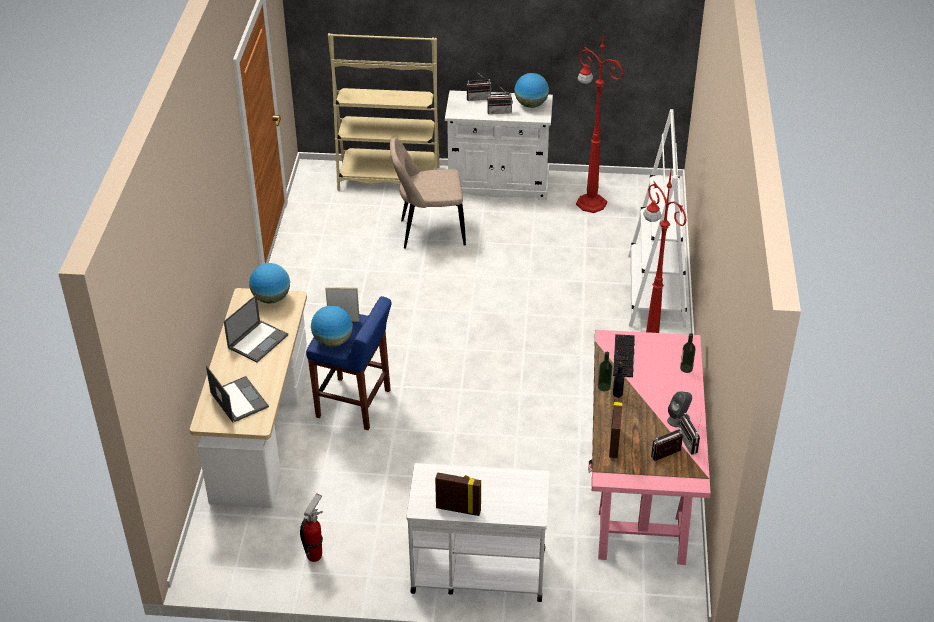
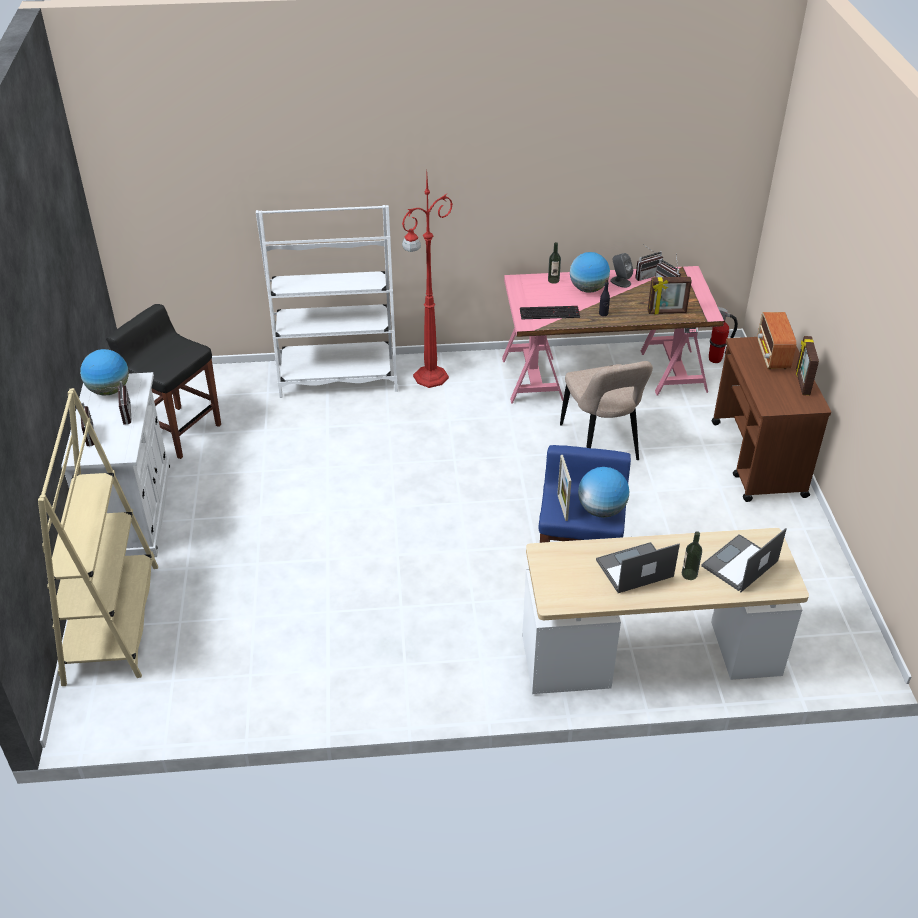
camera: 100 degrees left, 0 degrees up
laptop [224,295,288,363] -> laptop turned 45 degrees counterclockwise [596,542,680,593]
globe [249,263,290,304] -> globe moved to [570,252,610,293]
fire extinguisher [300,493,323,562] -> fire extinguisher moved to [709,307,738,363]
beige chair [390,138,466,249] -> beige chair moved to [560,361,653,460]
white cart [406,463,549,602] -> brown cart [711,337,831,502]
red floor lamp [576,28,624,213] -> black stool [106,304,221,459]
bottle [598,352,612,391] -> bottle moved to [682,531,702,580]
none -> radio [757,312,796,369]

